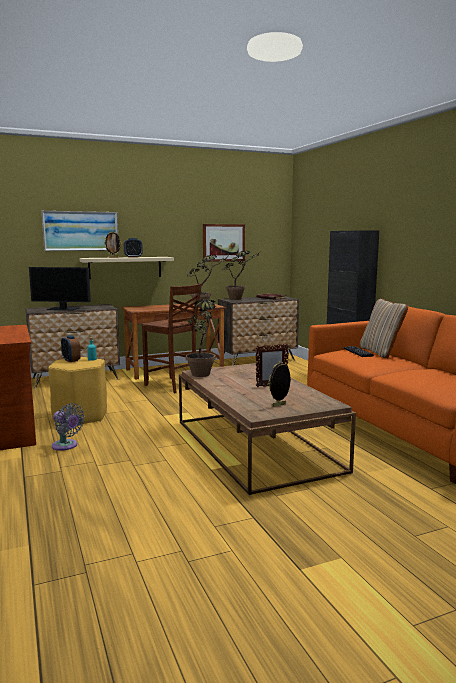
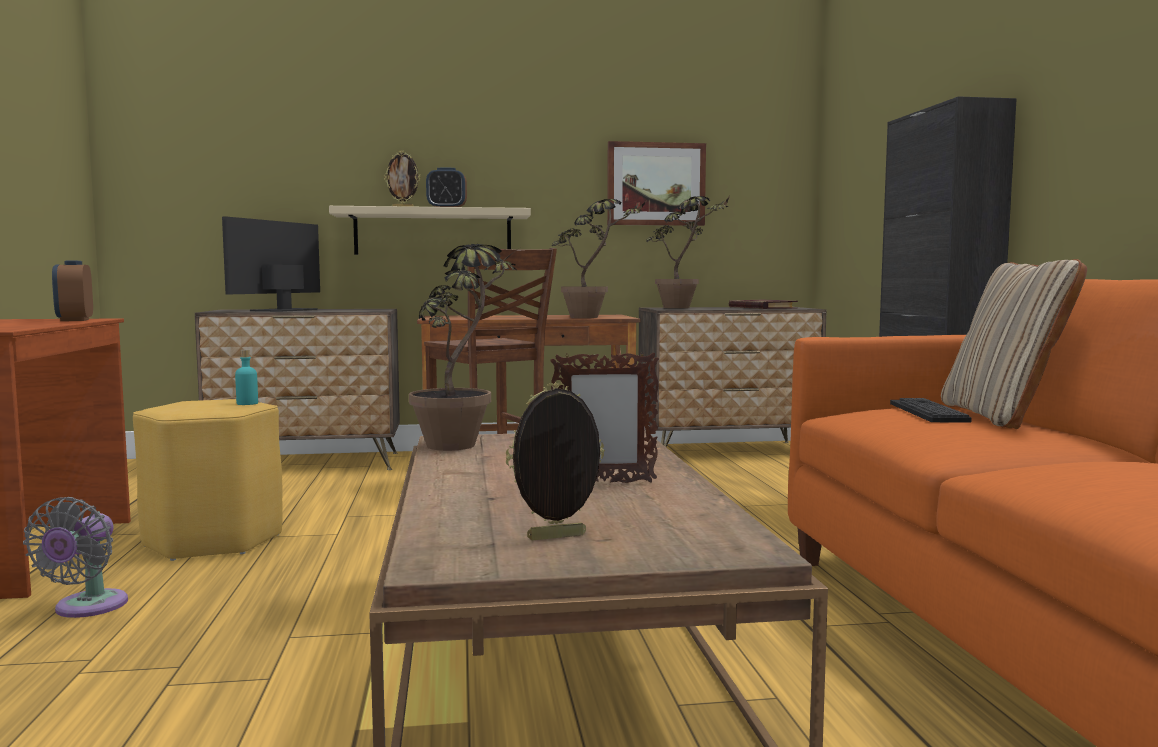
camera: 15 degrees right, 5 degrees down
monitor [29,267,91,310] -> monitor turned 90 degrees clockwise [222,217,320,312]
picture [41,211,118,251] -> none
grey fan [52,403,85,451] -> grey fan turned 45 degrees clockwise [23,497,128,618]
alarm clock [61,335,81,362] -> alarm clock moved to [52,260,93,321]

